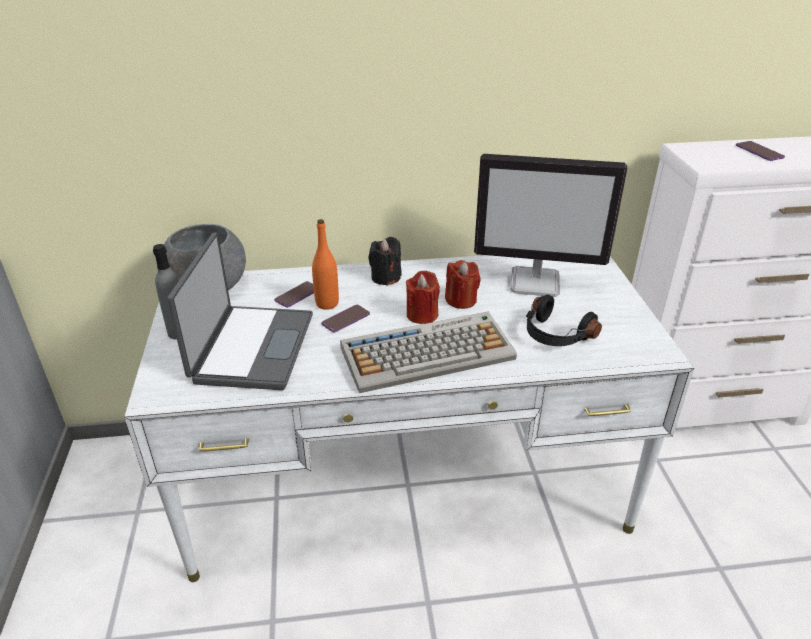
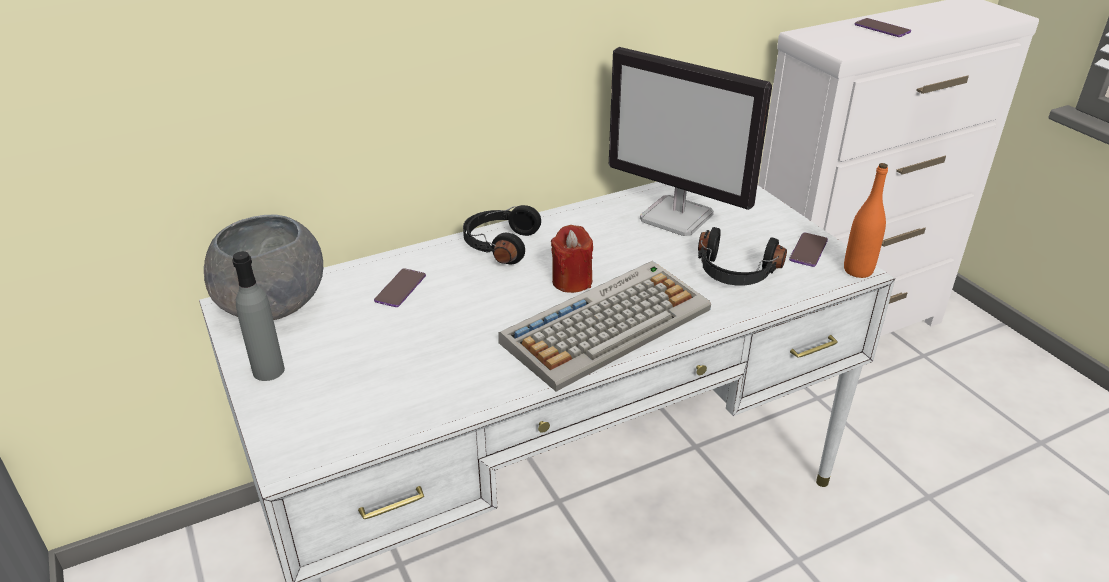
camera: 20 degrees left, 0 degrees up
laptop [167,232,313,390] -> none
orange bottle [312,219,339,310] -> orange bottle moved to [844,163,888,278]
phone [321,305,370,333] -> phone moved to [789,232,828,267]
black candle [368,237,402,286] -> black headphones [463,205,541,265]
red candle [445,260,481,309] -> none
monitor [474,154,628,297] -> monitor turned 45 degrees clockwise [609,47,772,236]

